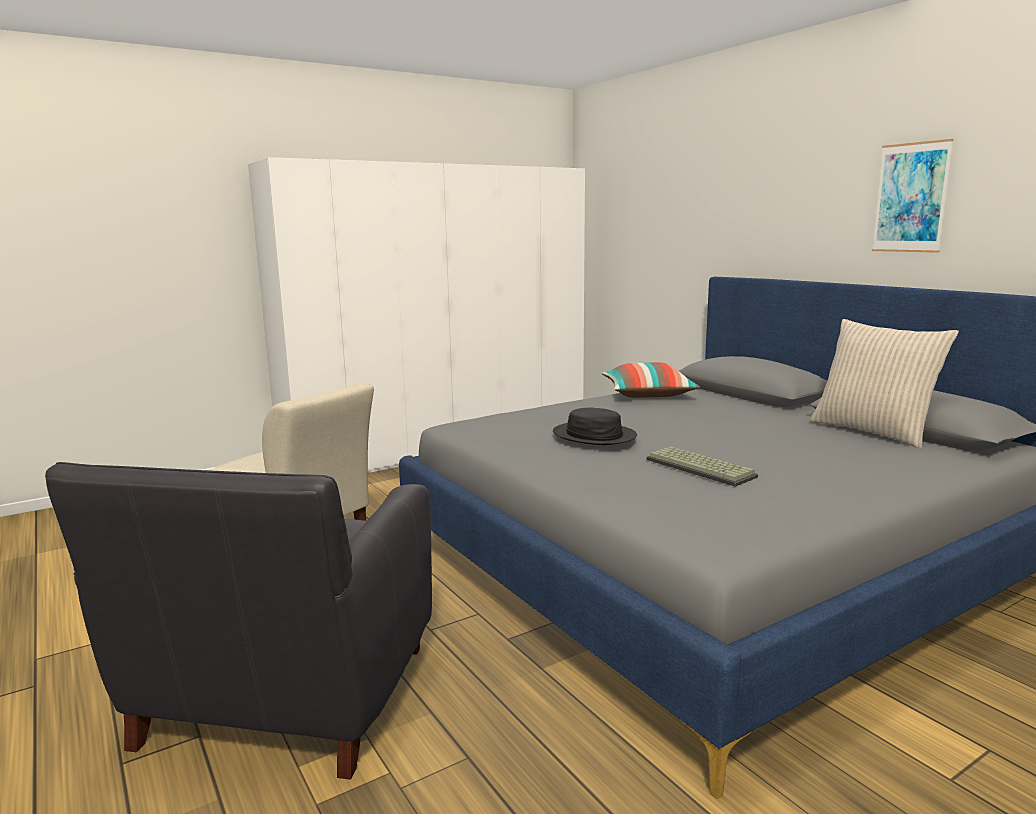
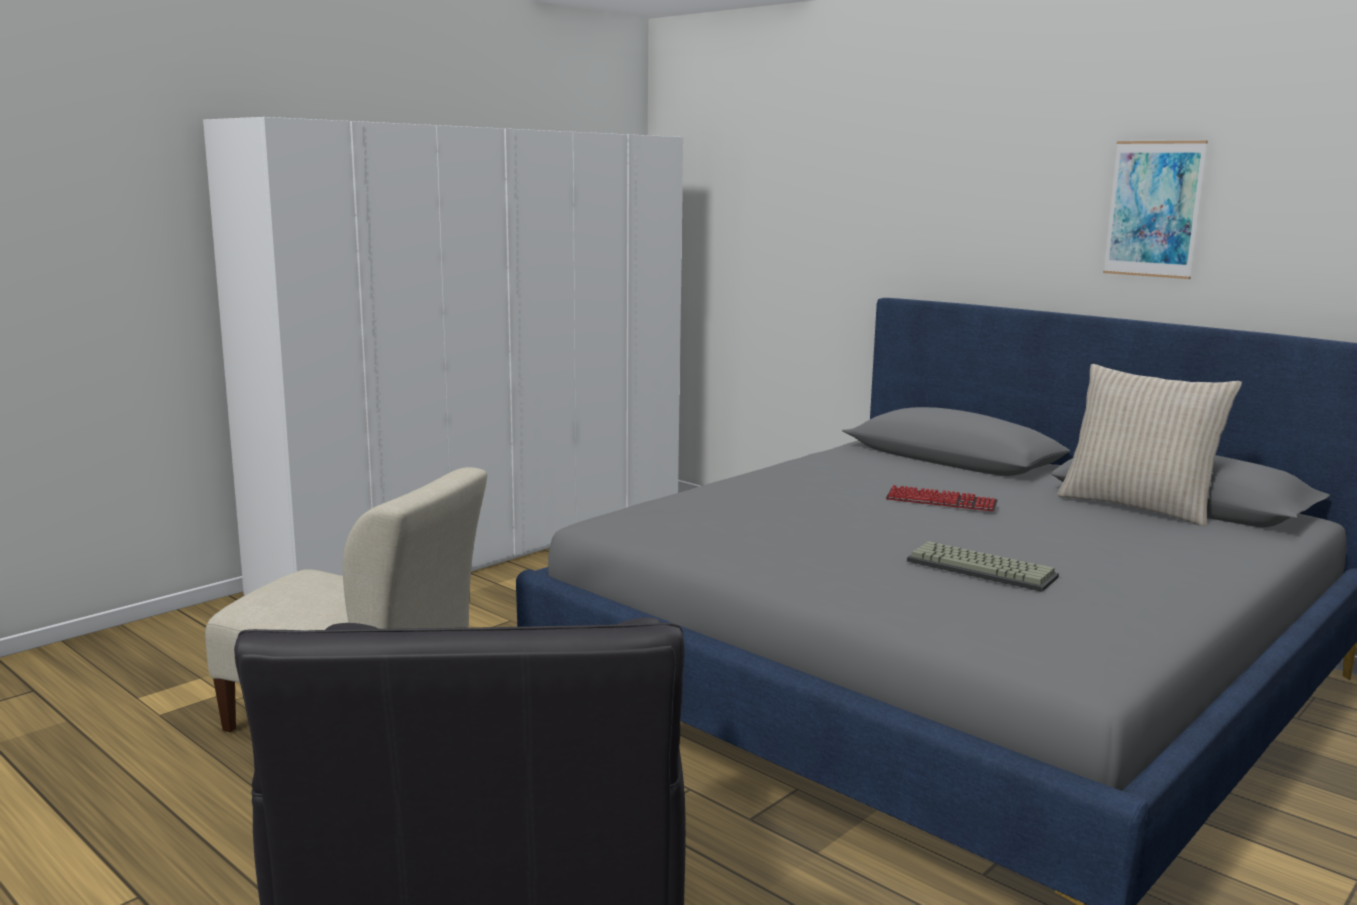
camera: 15 degrees left, 0 degrees up
black hat [553,408,637,445] -> none
pillow [602,362,700,398] -> none
none -> keyboard [886,485,997,511]

